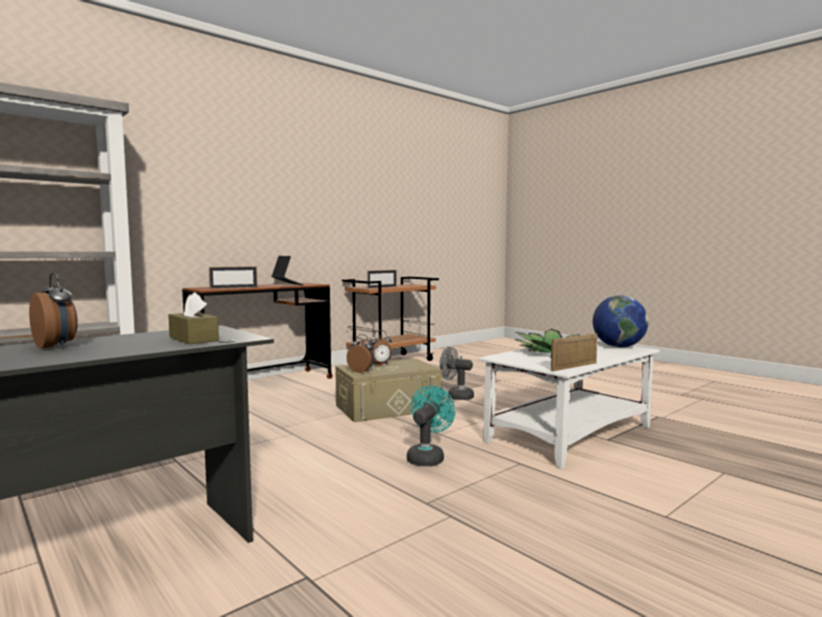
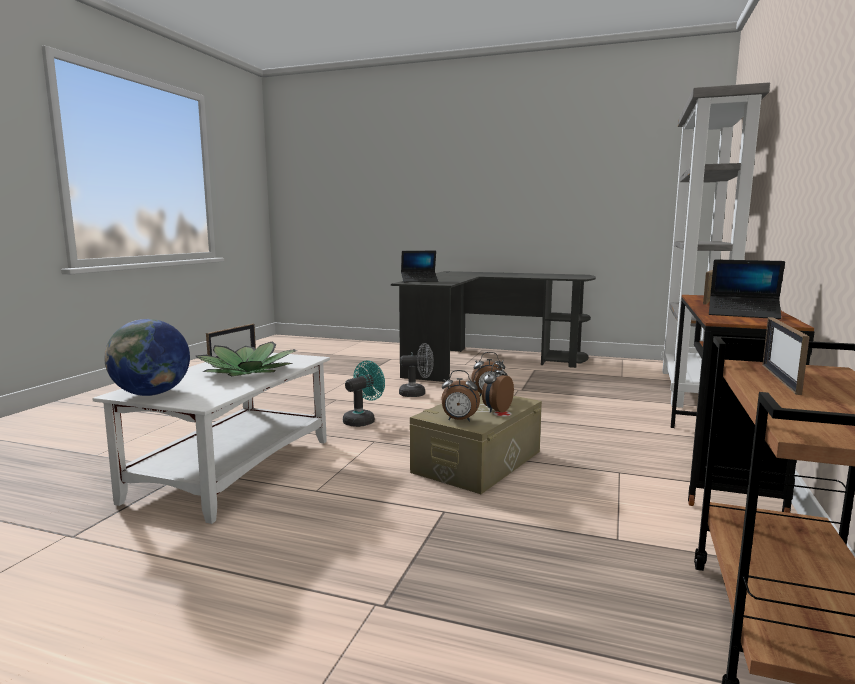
camera: 150 degrees right, 5 degrees up
alarm clock [29,273,78,349] -> alarm clock moved to [441,370,480,422]
brown tissue box [168,292,219,344] -> laptop [401,251,438,282]
turquoise fan [407,386,455,466] -> turquoise fan turned 135 degrees counterclockwise [343,361,385,427]
grey fan [439,346,474,400] -> grey fan moved to [399,343,434,397]

